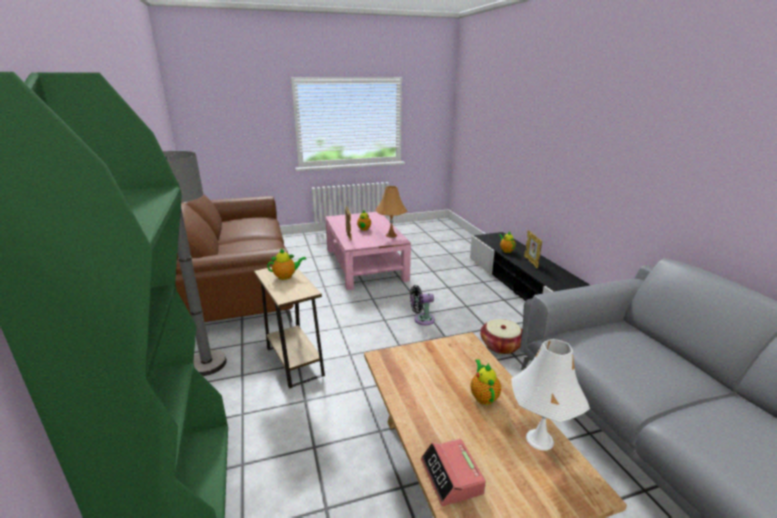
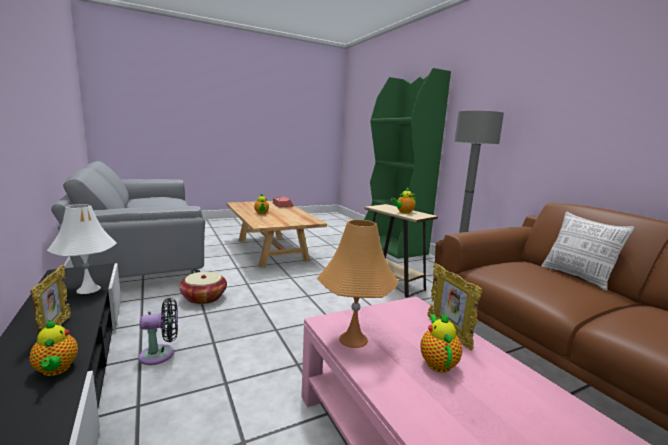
camera: 170 degrees right, 10 degrees down
black fan [410,285,435,325] -> black fan moved to [139,298,178,365]
white table lamp [511,339,590,450] -> white table lamp moved to [47,204,117,294]
none -> pillow [541,212,635,291]

